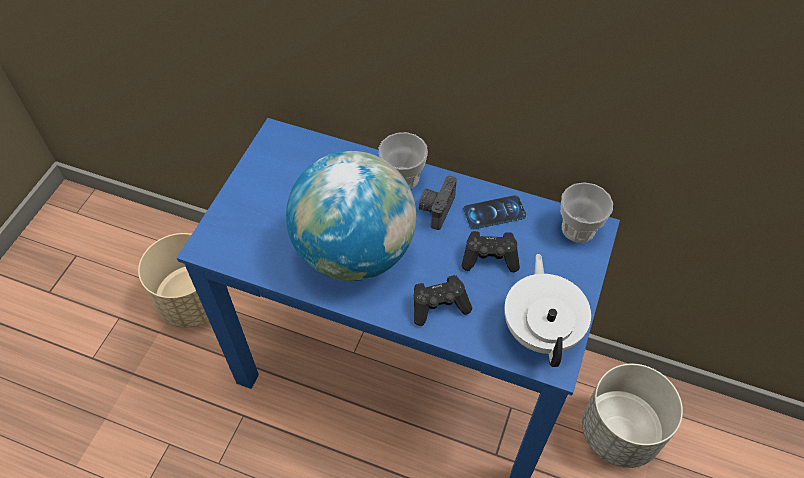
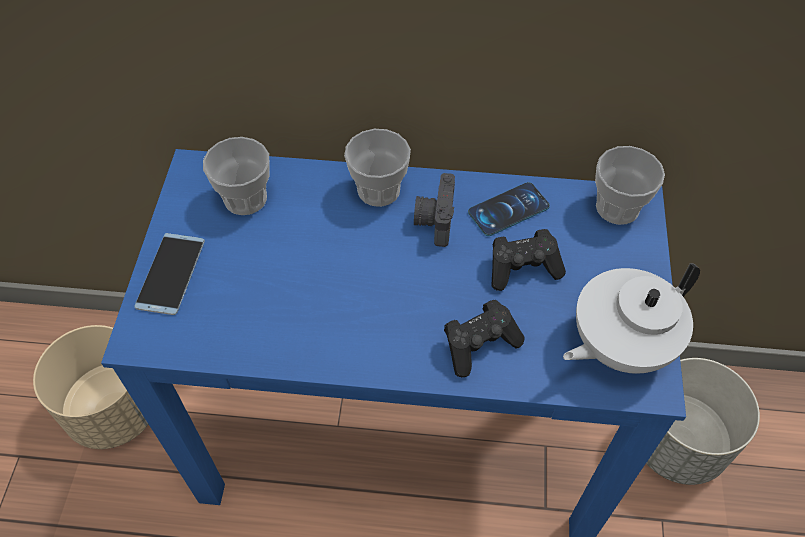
camera: 15 degrees left, 0 degrees up
globe [286,151,416,281] -> none
white teapot [504,254,591,367] -> white teapot turned 105 degrees counterclockwise [563,263,700,374]
none -> phone [134,233,205,315]
none -> cup [203,137,270,215]

